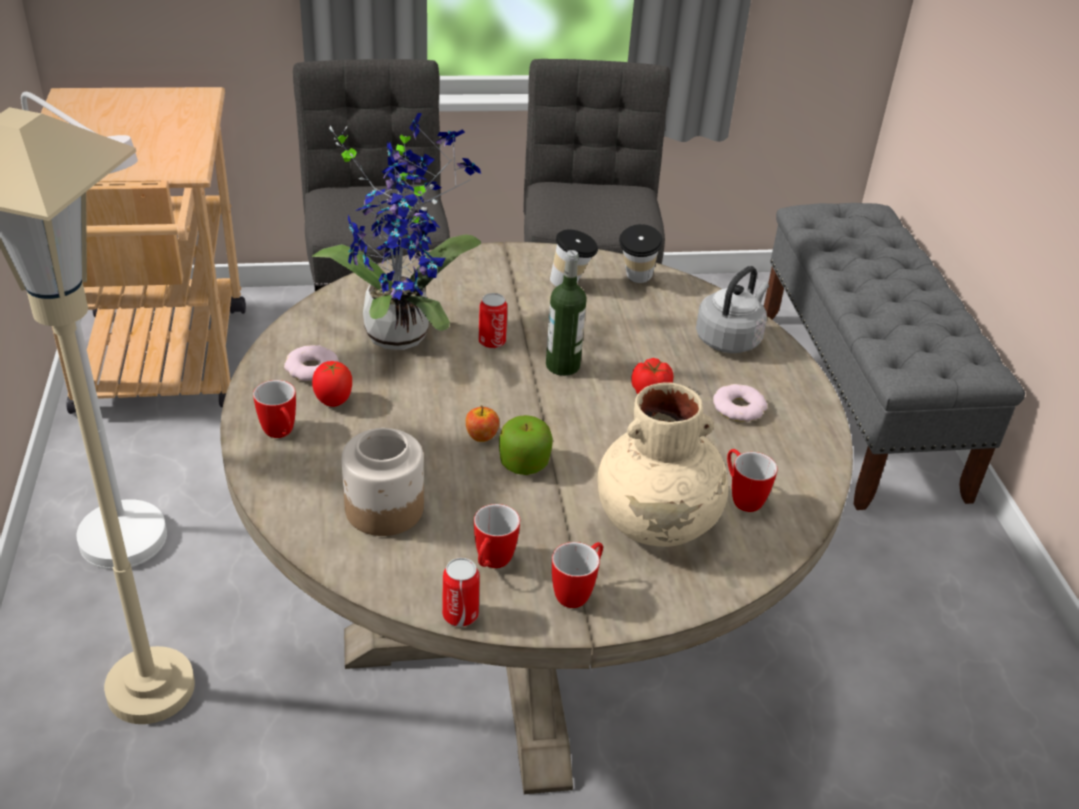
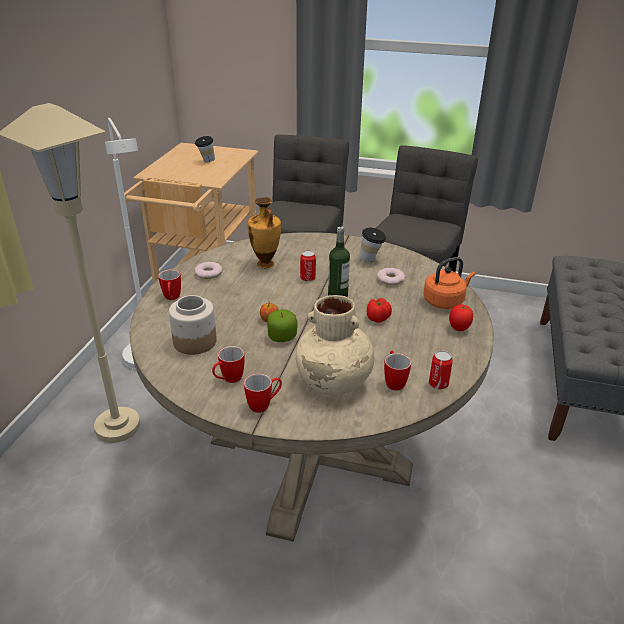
camera: 25 degrees right, 5 degrees down
potted plant [312,113,481,350] -> vase [248,197,281,268]
tomato [312,361,352,407] -> tomato moved to [449,304,473,331]
can [442,558,480,627] -> can moved to [429,350,453,390]
cup [619,224,663,283] -> cup moved to [195,136,215,162]
grey kettle [696,266,769,353] -> orange kettle [423,257,475,309]
donut [713,384,768,422] -> donut moved to [377,268,406,285]

